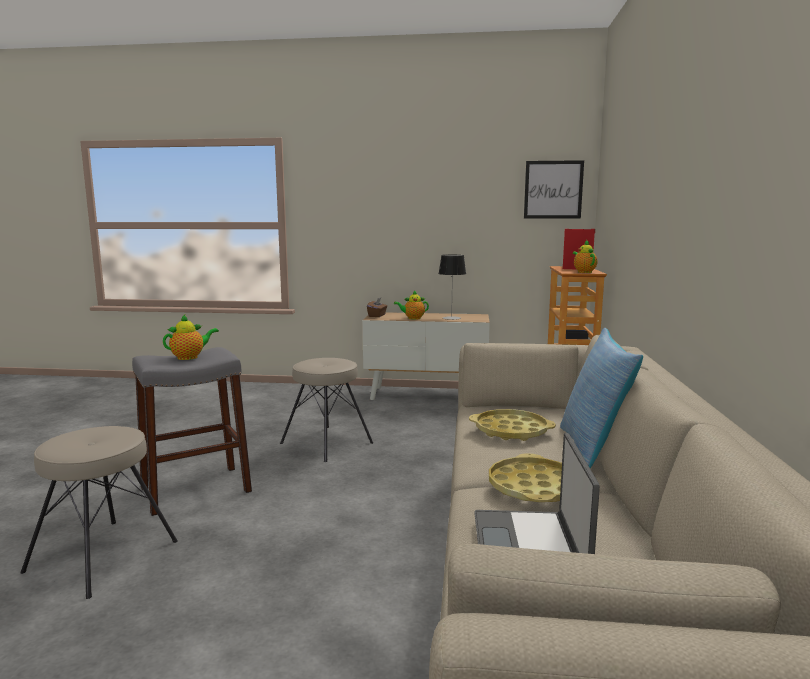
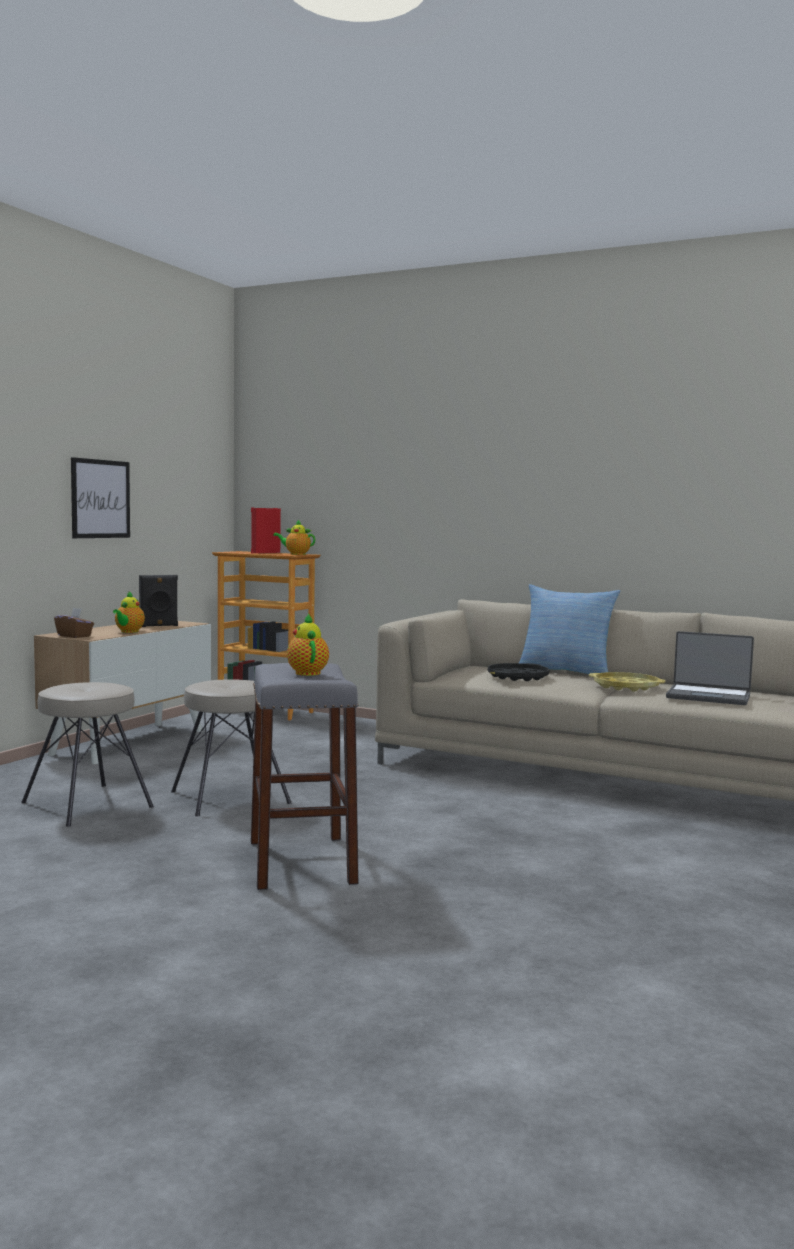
camera: 70 degrees left, 5 degrees down
beige stool [20,426,178,599] -> beige stool moved to [21,682,154,827]
table lamp [438,255,466,320] -> black speaker [139,575,178,627]
yellow tray [469,409,556,441] -> black tray [488,663,550,681]
picture [524,160,584,219] -> picture moved to [71,457,130,538]

